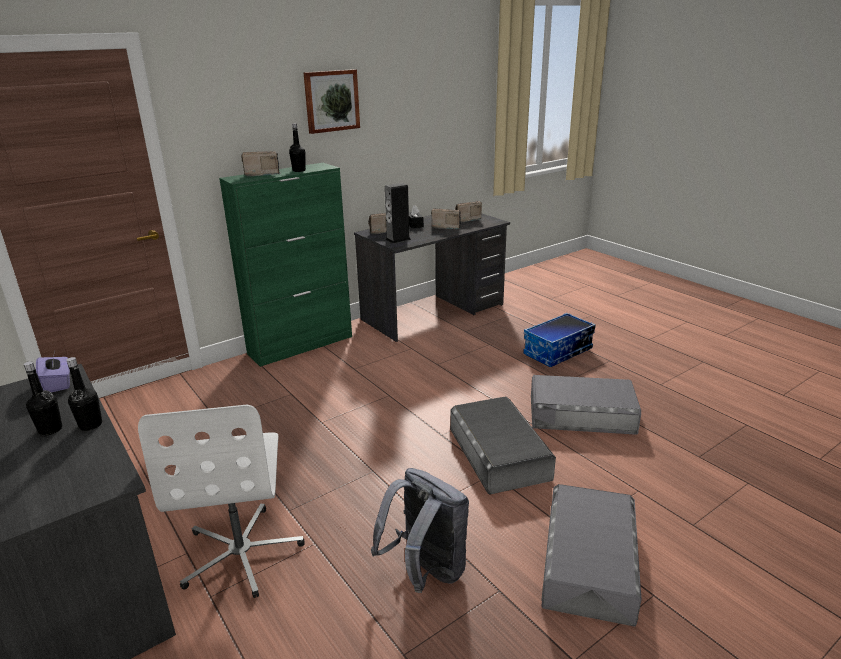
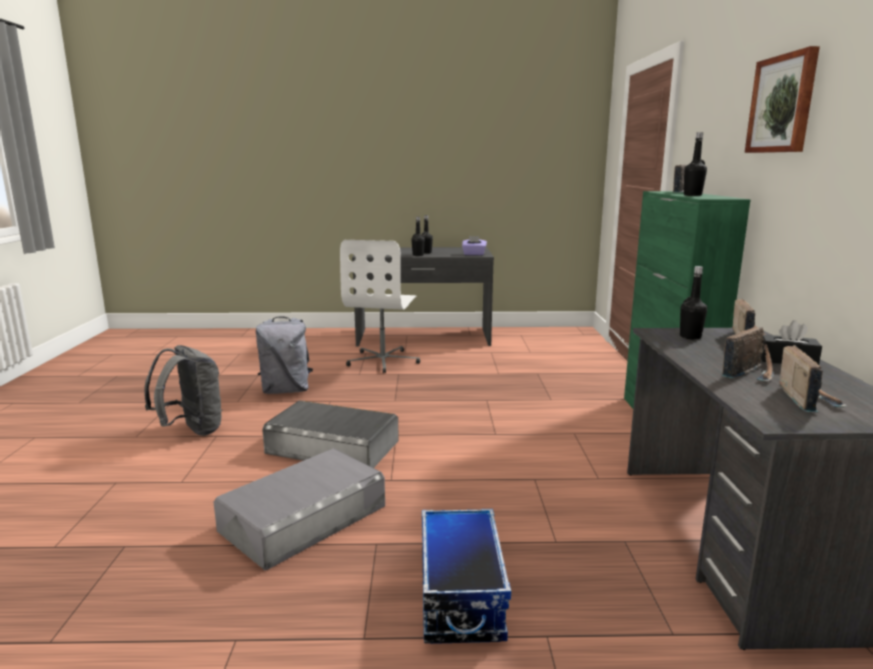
camera: 125 degrees right, 10 degrees down
white office chair [138,405,305,598] -> white office chair turned 105 degrees counterclockwise [340,240,420,373]
speaker [385,183,411,244] -> black bottle [680,266,707,340]
grey storage box [541,484,642,627] -> grey backpack [144,345,222,436]

